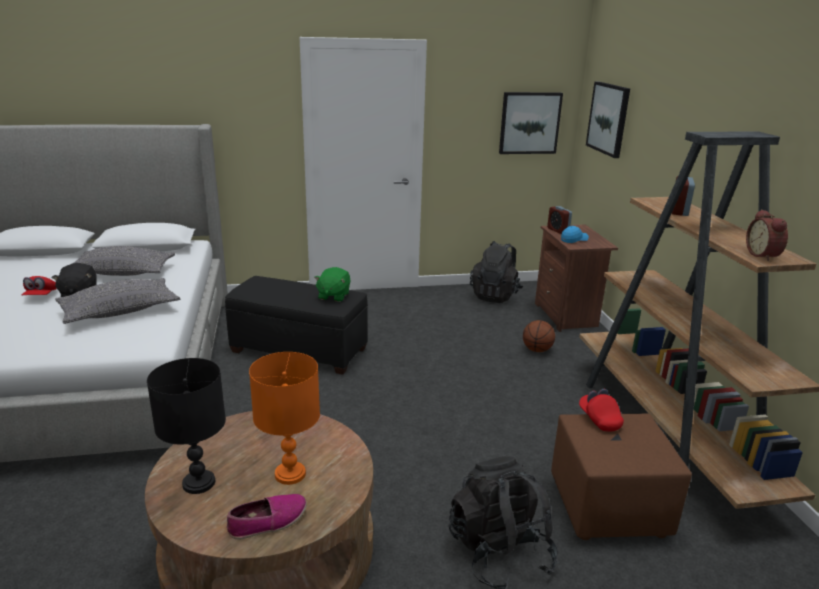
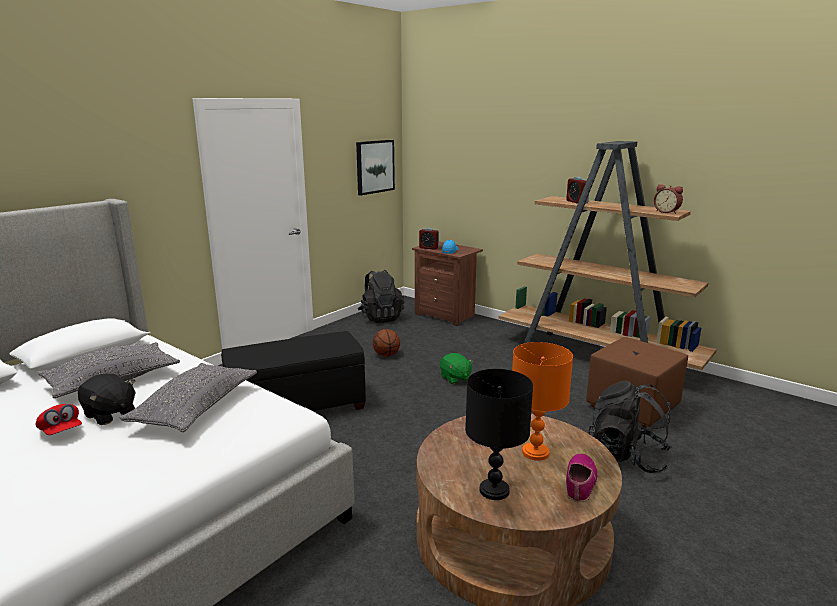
camera: 40 degrees left, 5 degrees down
green plush toy [314,267,351,302] -> green plush toy moved to [440,353,473,384]
basketball [523,320,555,352] -> basketball moved to [373,329,400,357]
red cap [579,389,624,432] -> none
picture [586,81,630,158] -> none

